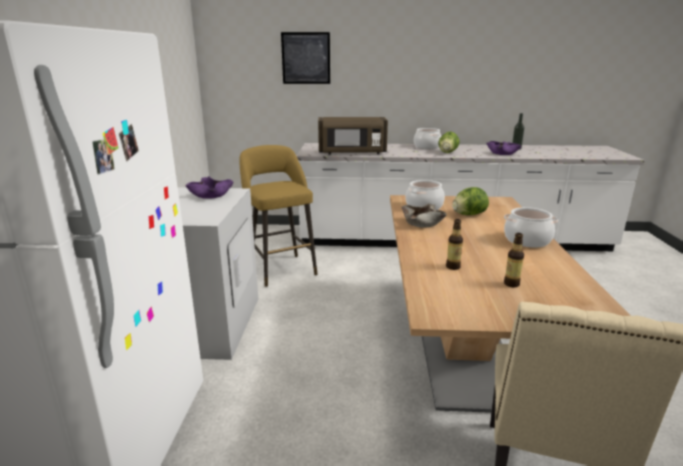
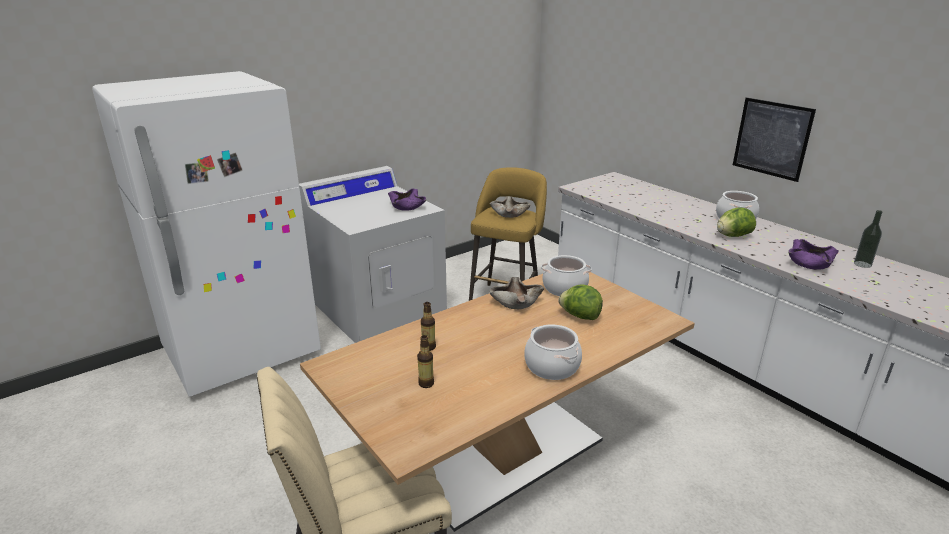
camera: 50 degrees right, 5 degrees up
picture [281,32,330,84] -> picture moved to [733,97,816,182]
brown microwave [318,117,388,155] -> none
none -> beige bowl [490,196,531,218]

